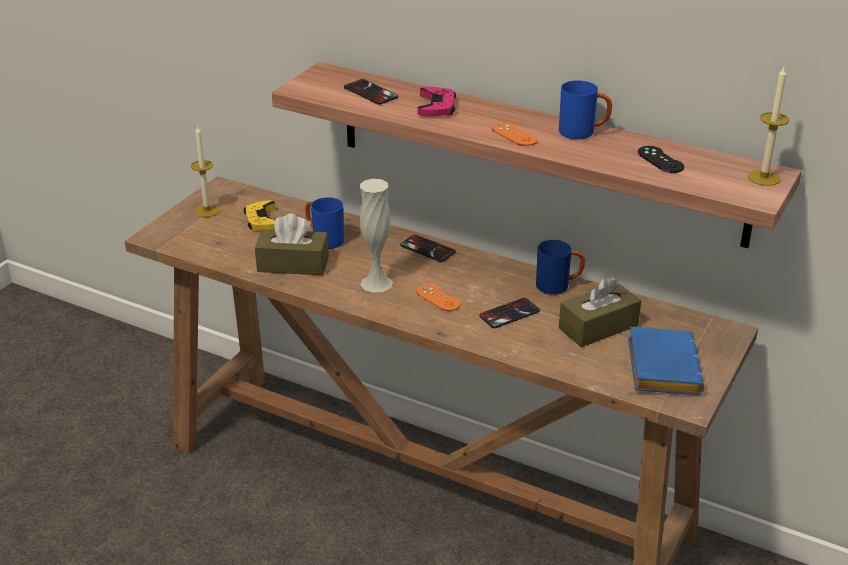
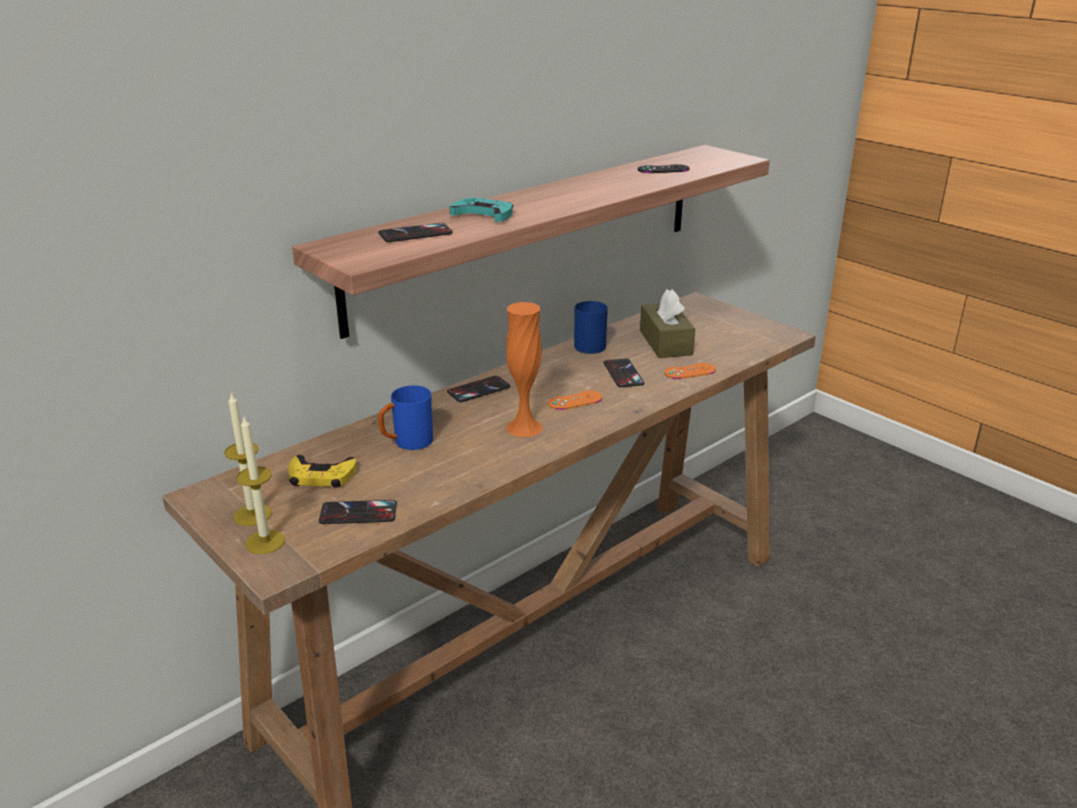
camera: 70 degrees left, 5 degrees down
brown tissue box [255,213,329,275] -> none
white vase [360,179,393,293] -> orange vase [506,302,543,437]
pink game controller [417,87,456,117] -> turquoise game controller [450,198,513,222]
orange game controller [492,122,538,146] -> orange game controller moved to [664,363,716,379]
blue mug [559,80,612,139] -> none
blue book [628,327,704,395] -> none
candle [748,67,789,186] -> candle moved to [236,417,285,554]
none -> phone [319,500,397,524]

